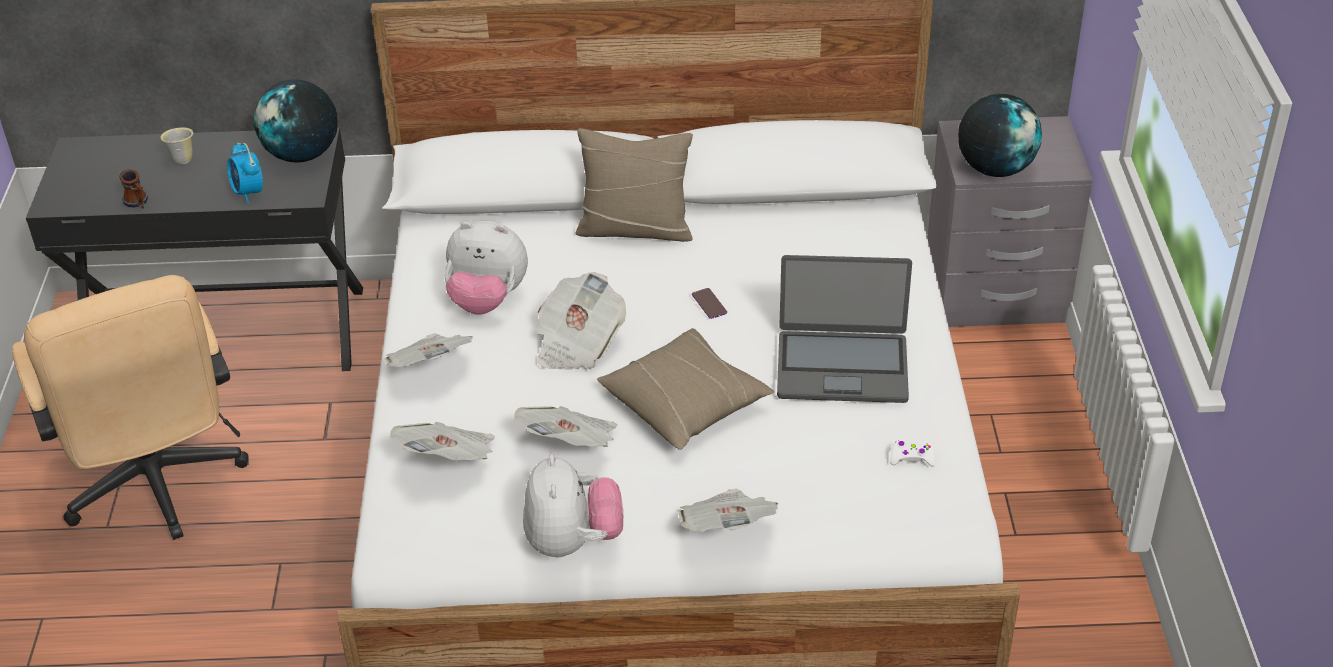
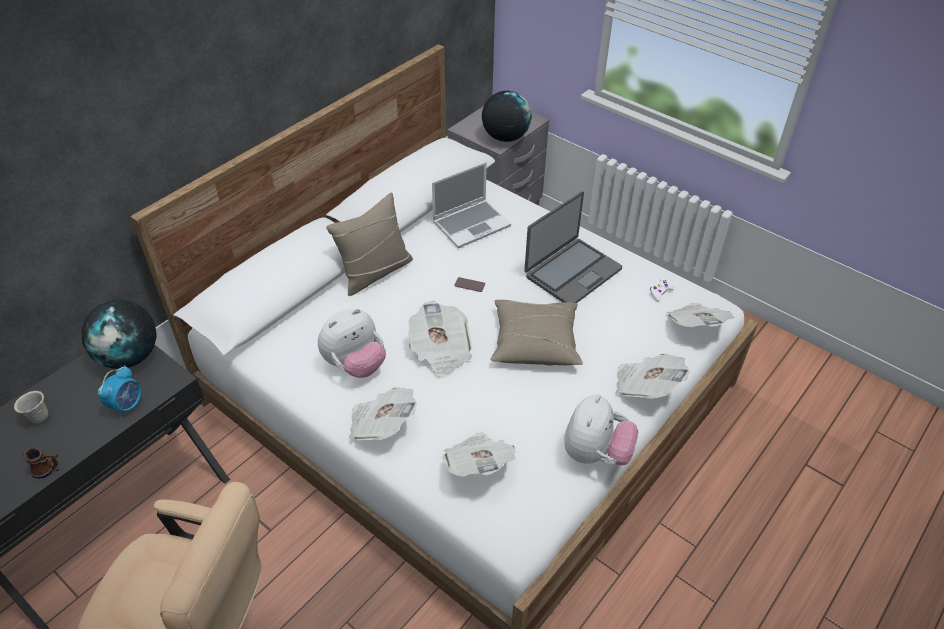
camera: 50 degrees left, 5 degrees up
alarm clock [227,142,263,203] -> alarm clock turned 75 degrees counterclockwise [97,366,142,419]
newspaper [514,406,617,447] -> newspaper moved to [666,303,735,327]
plush toy [523,454,623,558] -> plush toy turned 75 degrees clockwise [564,394,638,465]
none -> laptop [432,162,511,248]

